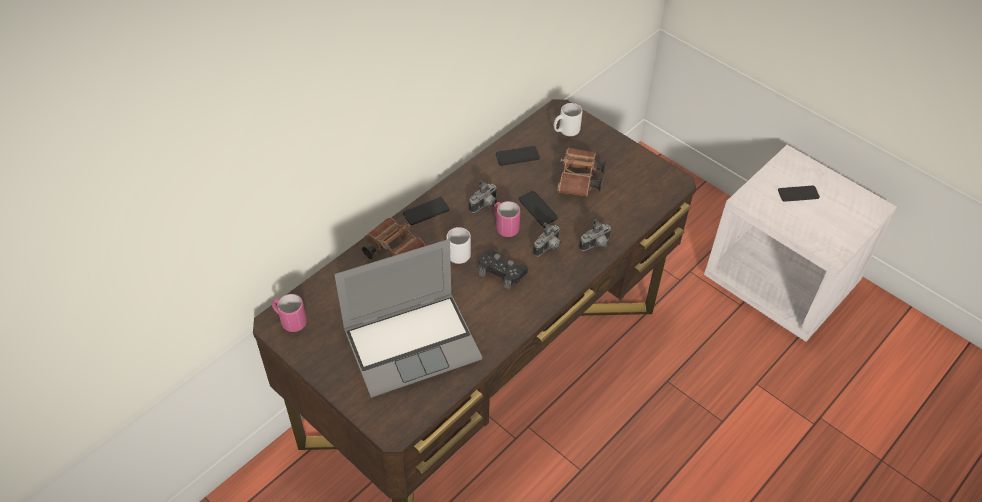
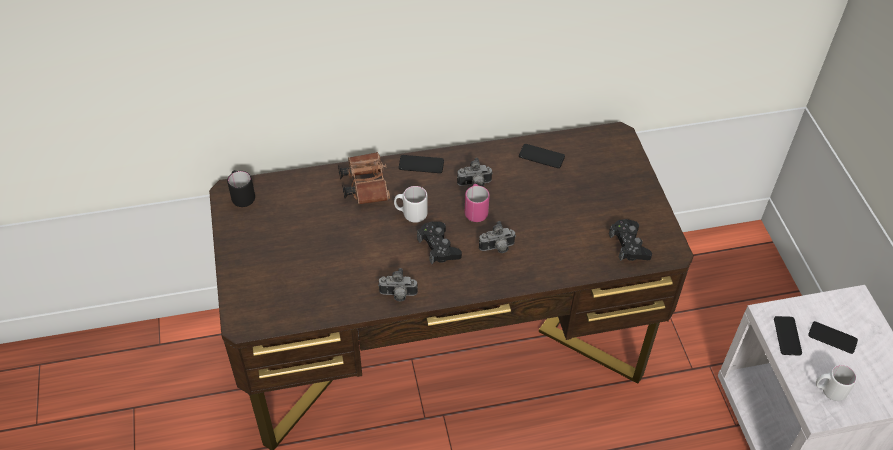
camera: 35 degrees right, 0 degrees up
pink mug [272,294,307,332] -> black mug [227,170,255,207]
laptop [334,239,482,398] -> none
phone [519,191,558,226] -> phone moved to [774,316,802,355]
white mug [554,103,582,136] -> white mug moved to [816,365,857,401]
brown binoculars [557,147,606,196] -> none
camera [579,219,612,251] -> camera moved to [378,268,418,301]
none -> black game controller [609,219,652,261]

